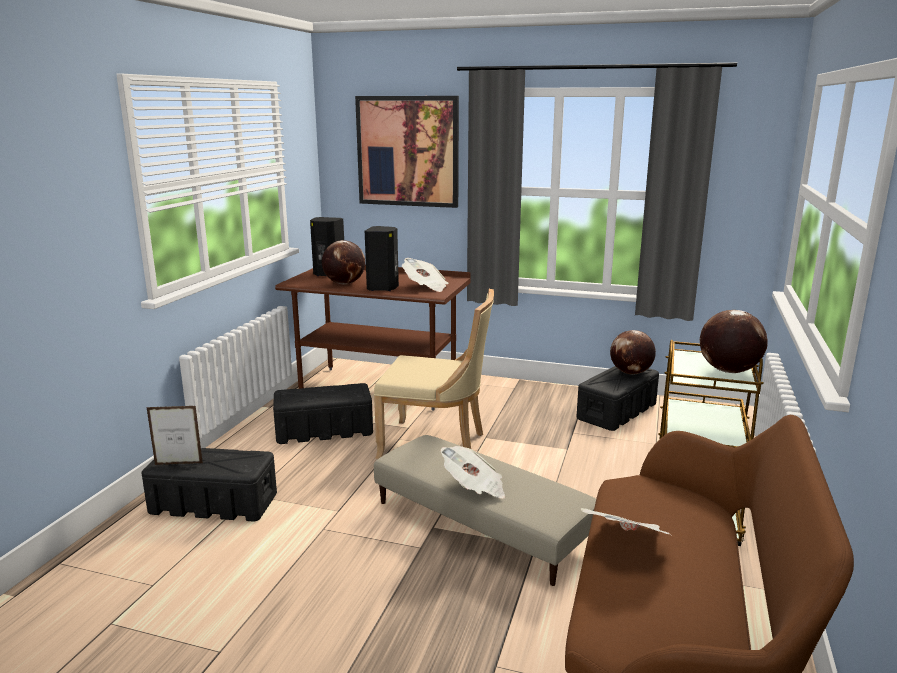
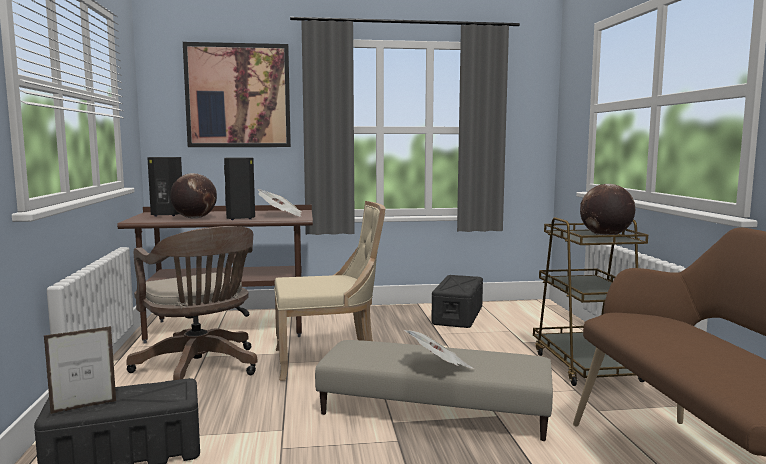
camera: 25 degrees left, 10 degrees down
black storage box [273,383,373,444] -> brown office chair [126,226,258,380]
newspaper [581,508,670,535] -> none
globe [610,330,656,375] -> none

